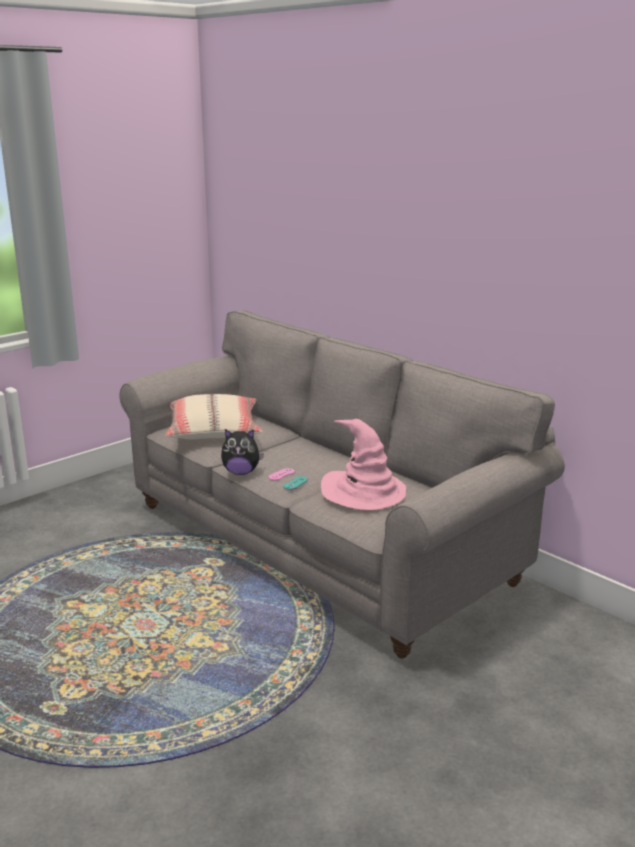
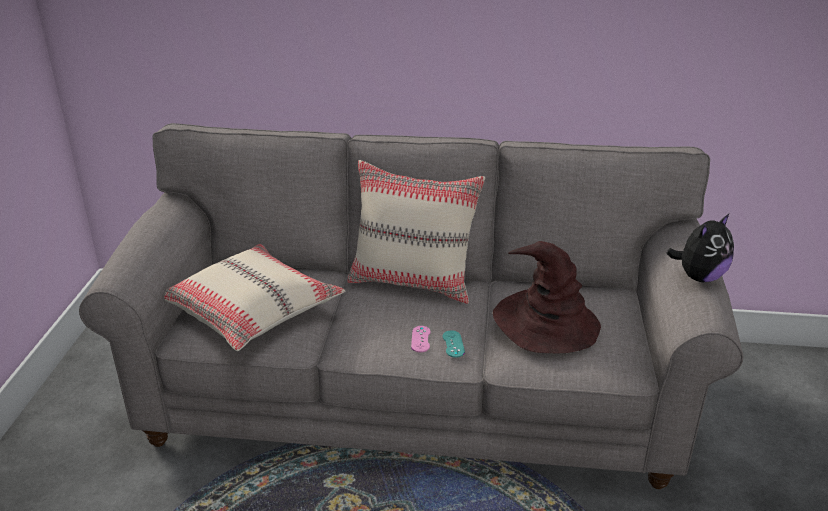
camera: 40 degrees left, 10 degrees up
plush toy [221,429,264,475] -> plush toy moved to [666,213,734,282]
pink hat [321,419,406,510] -> brown hat [493,241,601,353]
none -> beige pillow [347,160,485,304]

